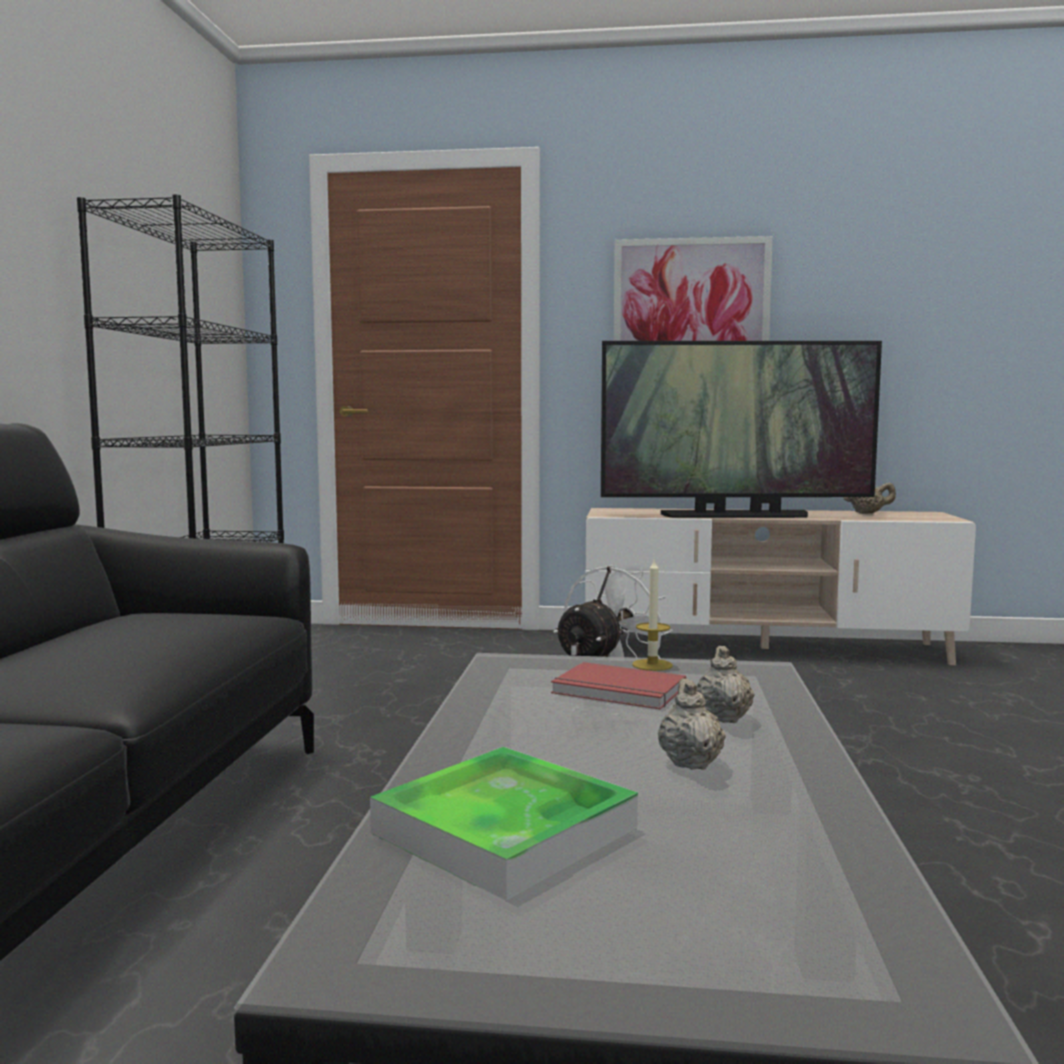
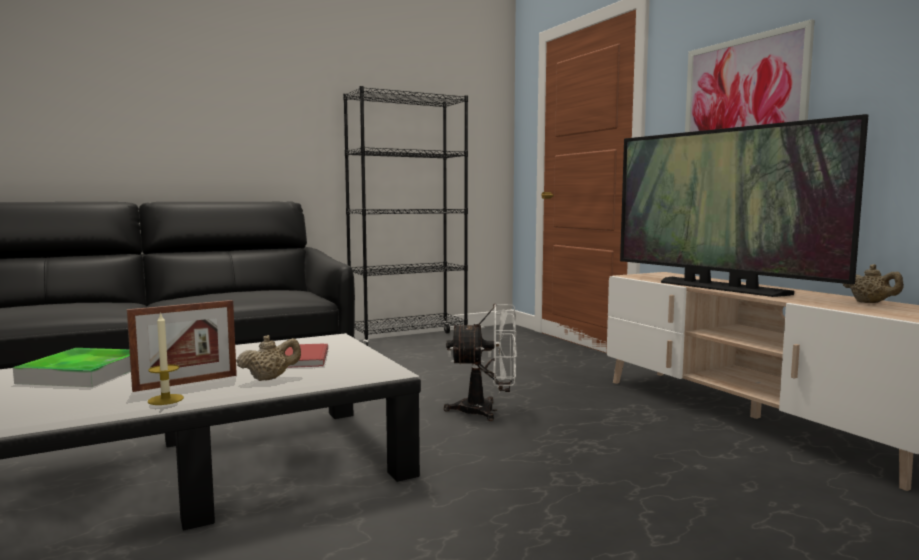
camera: 55 degrees right, 0 degrees up
candle [632,558,673,671] -> candle moved to [148,312,184,405]
beige teapot [658,678,726,770] -> picture frame [127,300,237,392]

